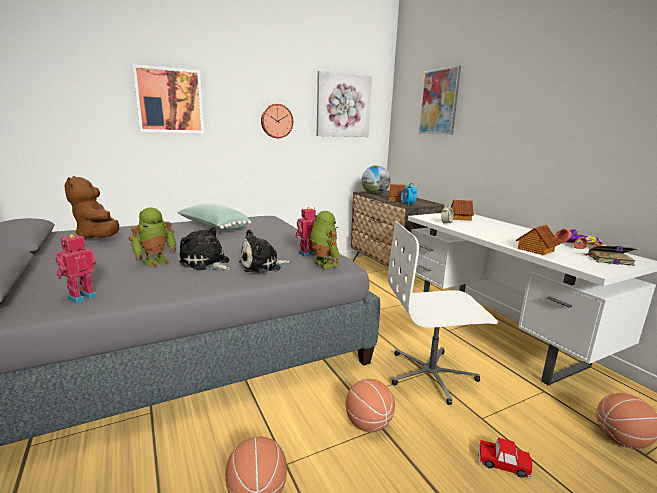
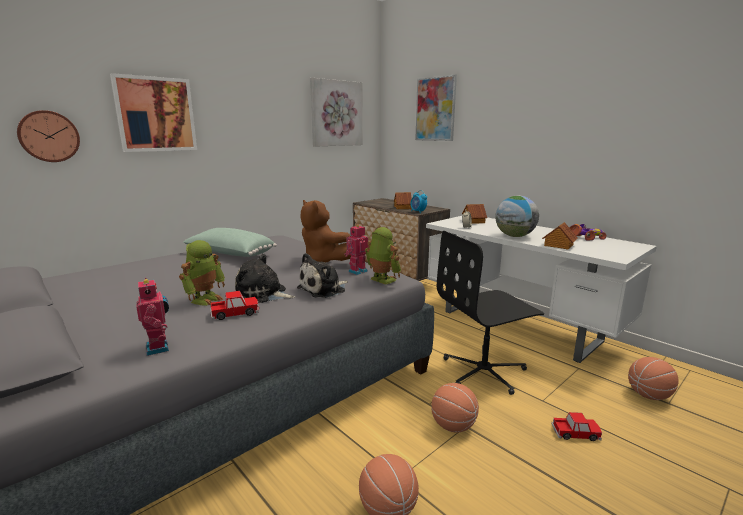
camera: 15 degrees left, 0 degrees up
toy robot [55,233,97,303] -> toy robot turned 135 degrees clockwise [136,278,169,356]
brown plush toy [65,176,119,238] -> brown plush toy moved to [300,200,351,263]
wall clock [261,104,293,138] -> wall clock moved to [17,110,80,162]
globe [361,165,390,195] -> globe moved to [495,196,539,237]
white office chair [388,221,498,405] -> black office chair [437,231,544,395]
book [585,245,638,266] -> none
none -> toy car [211,291,259,320]

